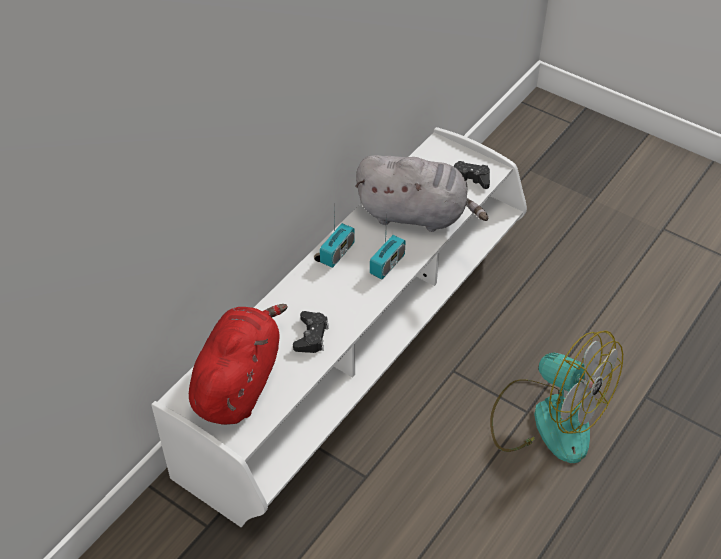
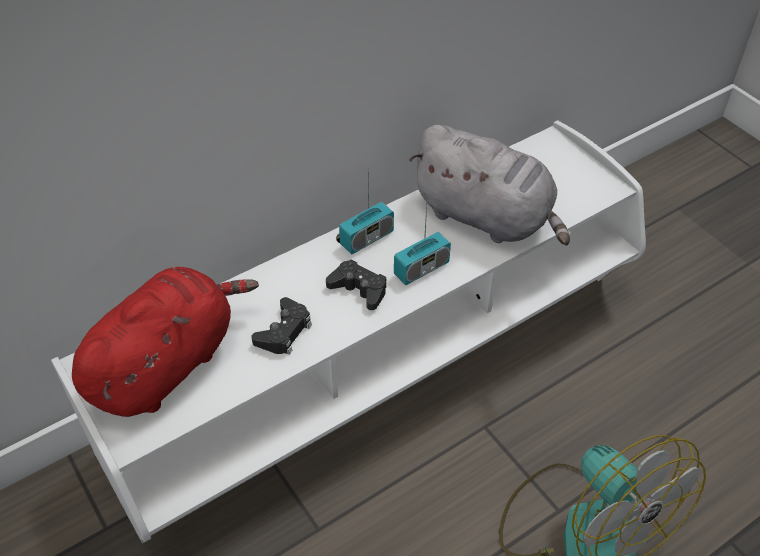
camera: 20 degrees right, 0 degrees up
black game controller [454,161,490,189] -> black game controller moved to [326,259,386,310]

